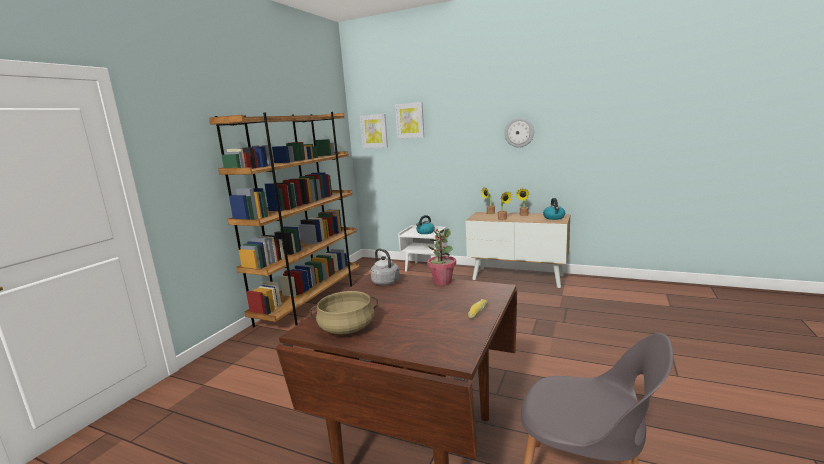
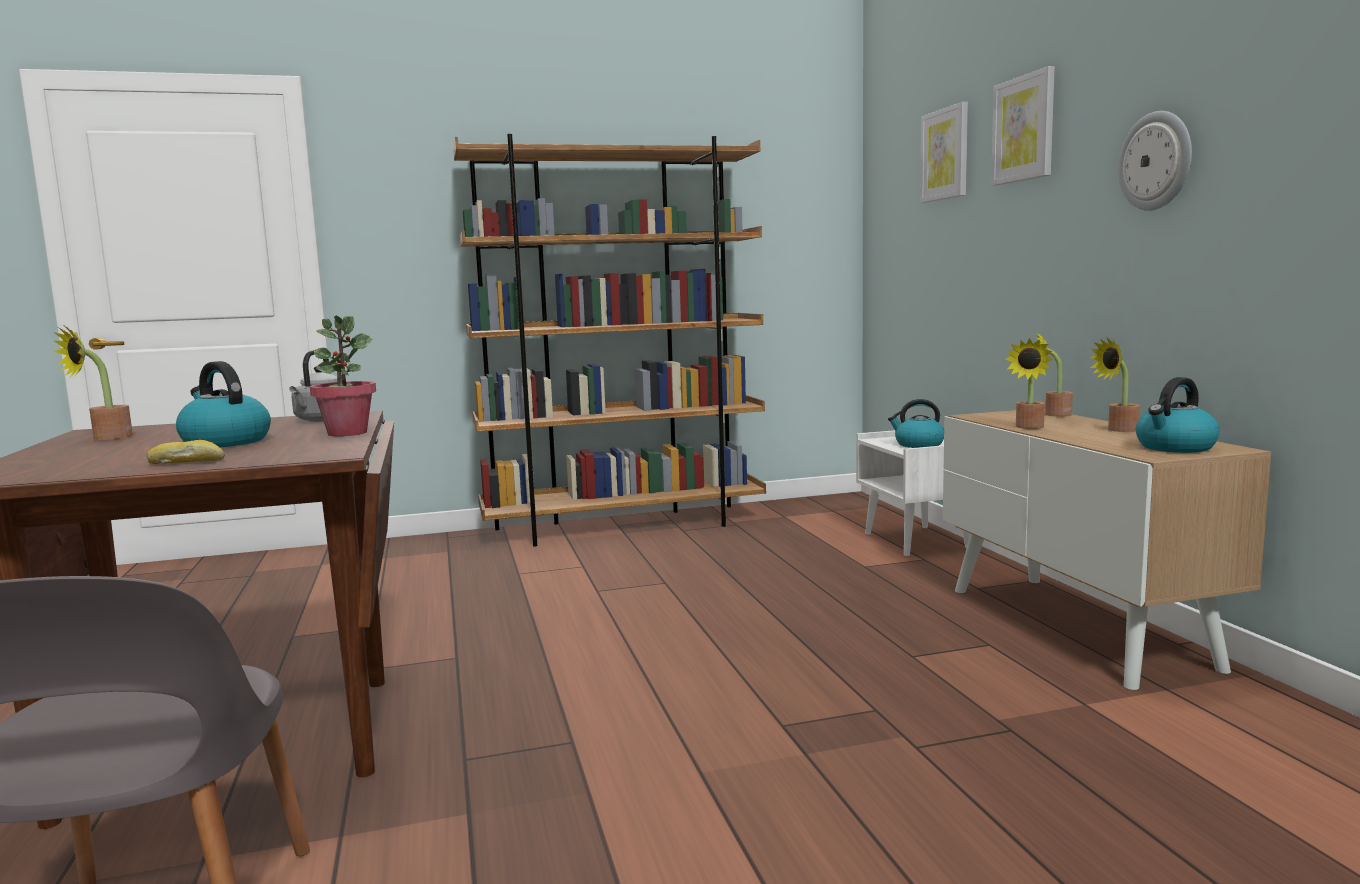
camera: 50 degrees right, 5 degrees down
beige cooking pot [310,291,378,334] -> potted plant [54,326,133,440]
picture [360,114,388,148] -> picture moved to [991,66,1055,186]
none -> kettle [176,361,271,447]

